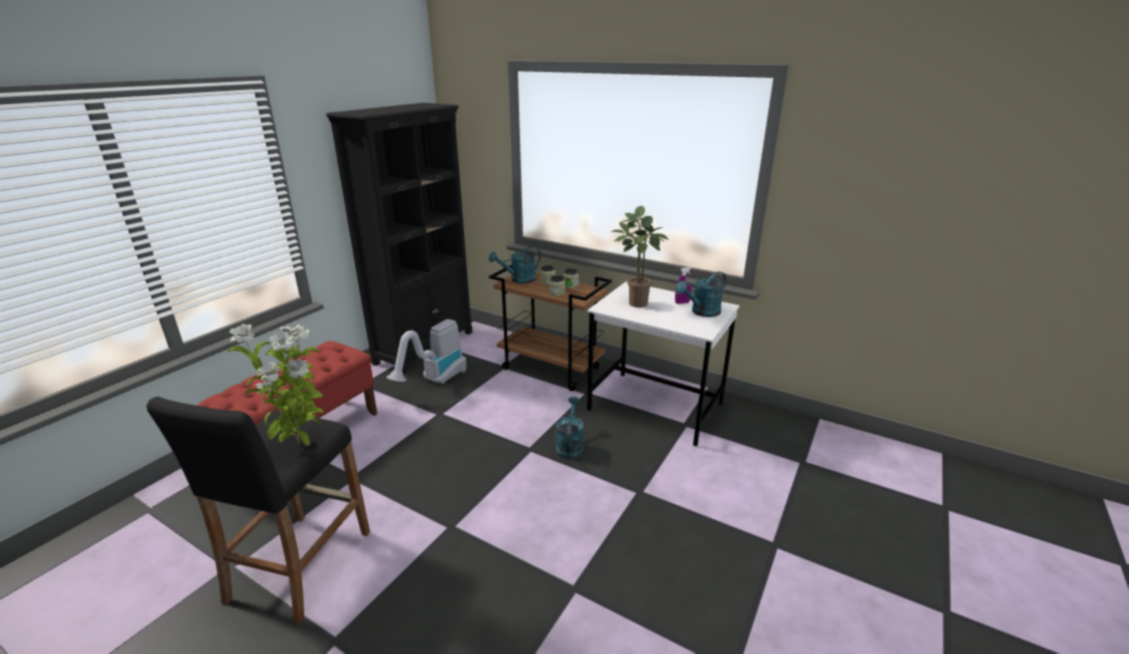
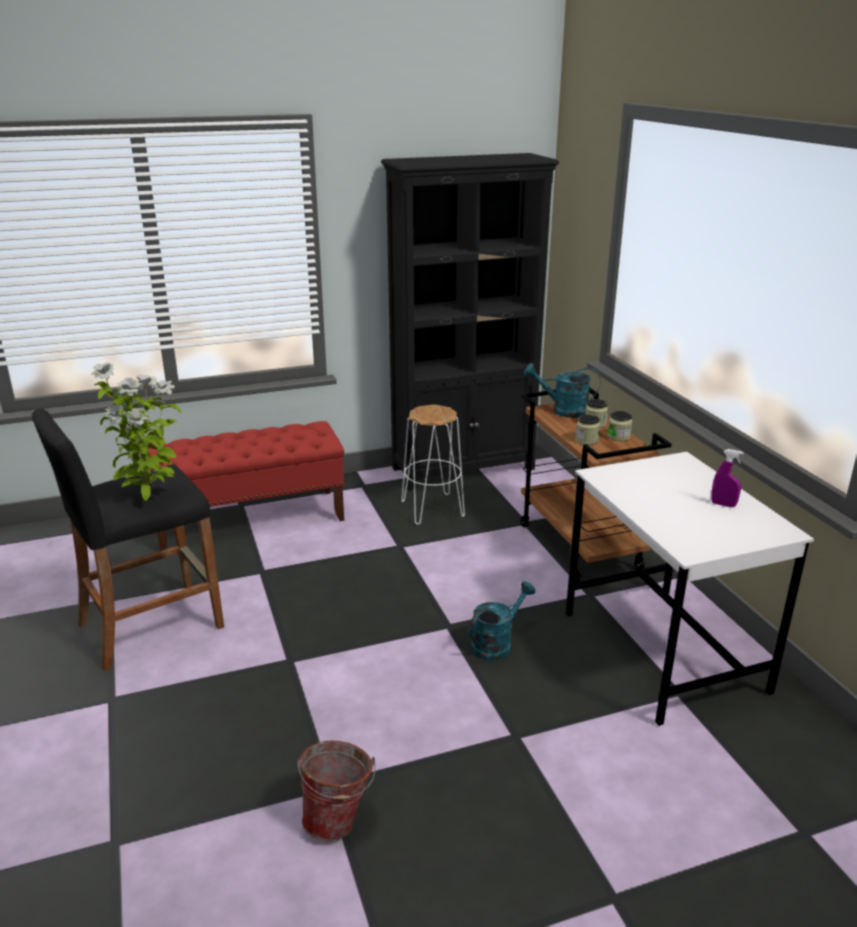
camera: 40 degrees right, 0 degrees up
vacuum cleaner [387,319,467,384] -> white stool [401,404,465,525]
potted plant [611,206,669,308] -> none
turquoise watering can [676,272,726,317] -> none
none -> bucket [298,740,375,841]

